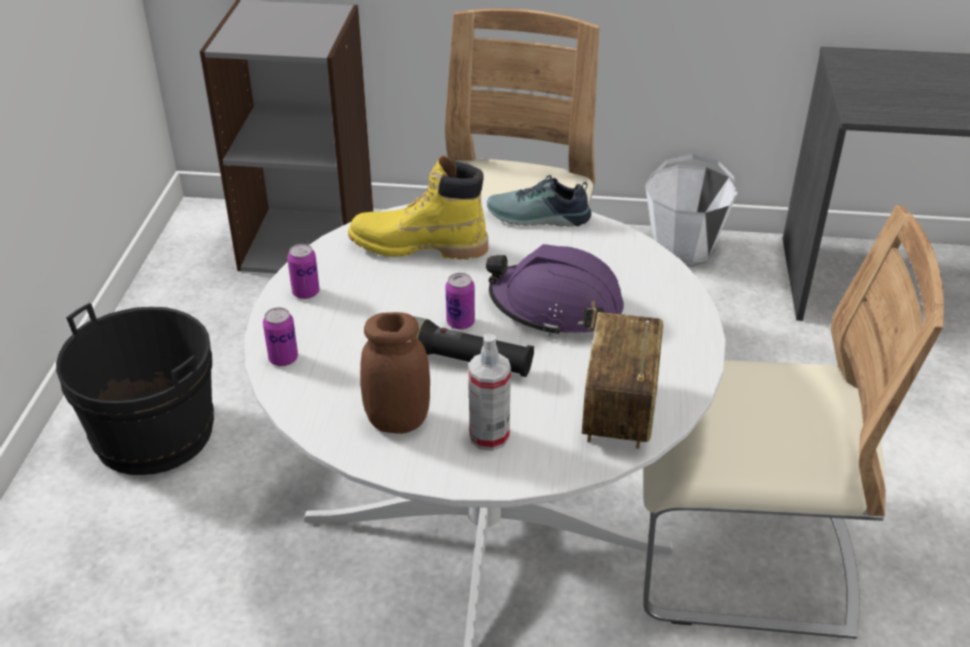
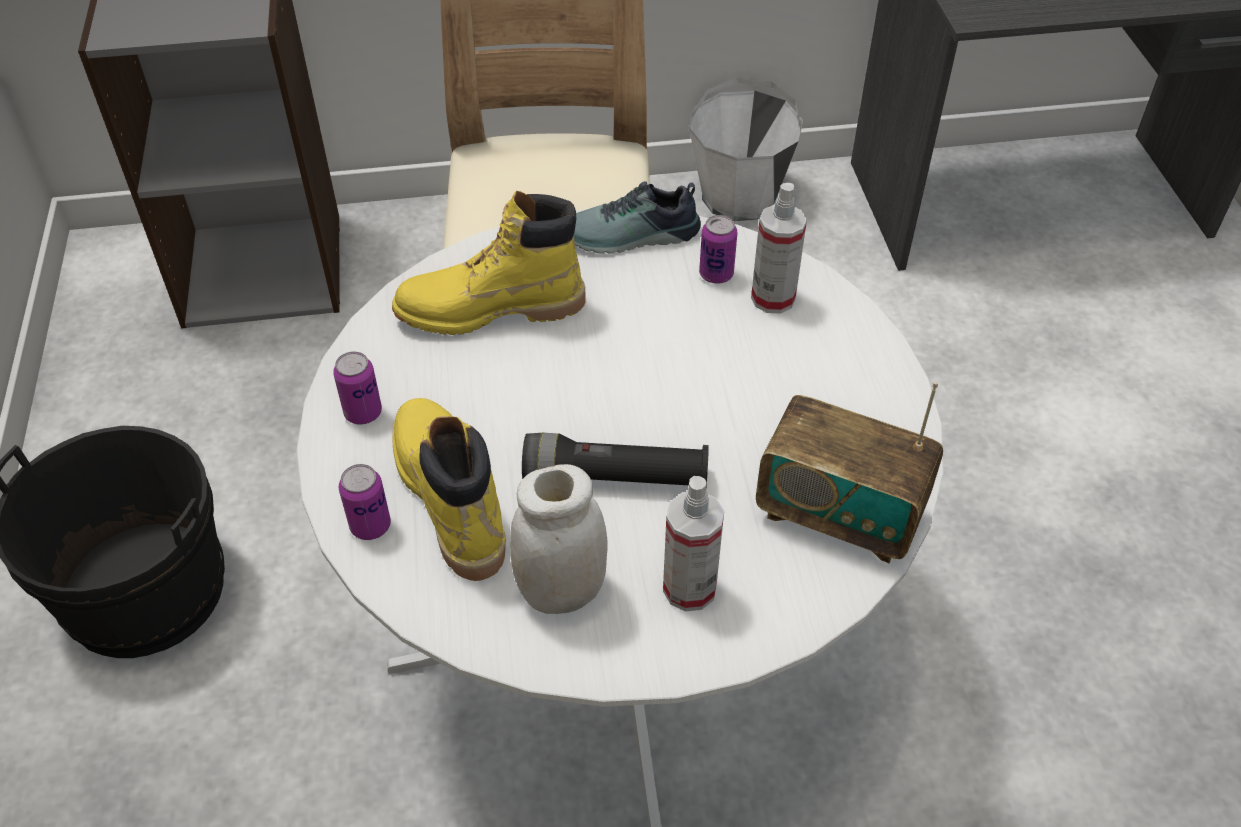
camera: 15 degrees left, 10 degrees up
brown jar [360,312,430,434] -> white jar [510,464,608,614]
can [446,273,475,330] -> can moved to [699,215,738,284]
purple hard hat [486,244,624,336] -> none
radio [582,312,663,449] -> radio turned 60 degrees counterclockwise [756,381,943,564]
beige chair [643,205,944,639] -> none
none -> yellow boot [393,398,506,581]
none -> spray bottle [751,183,807,314]

